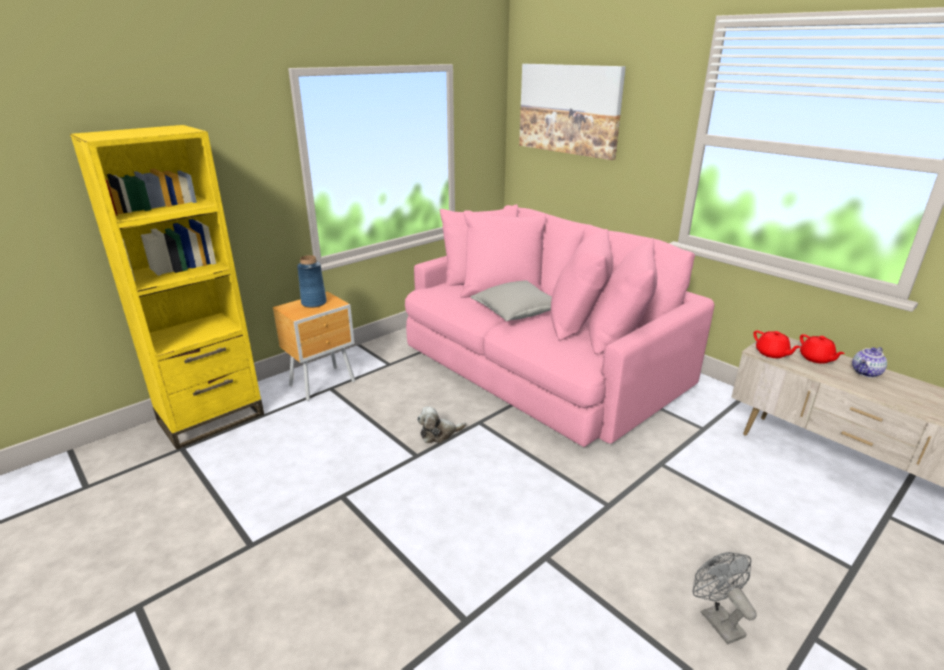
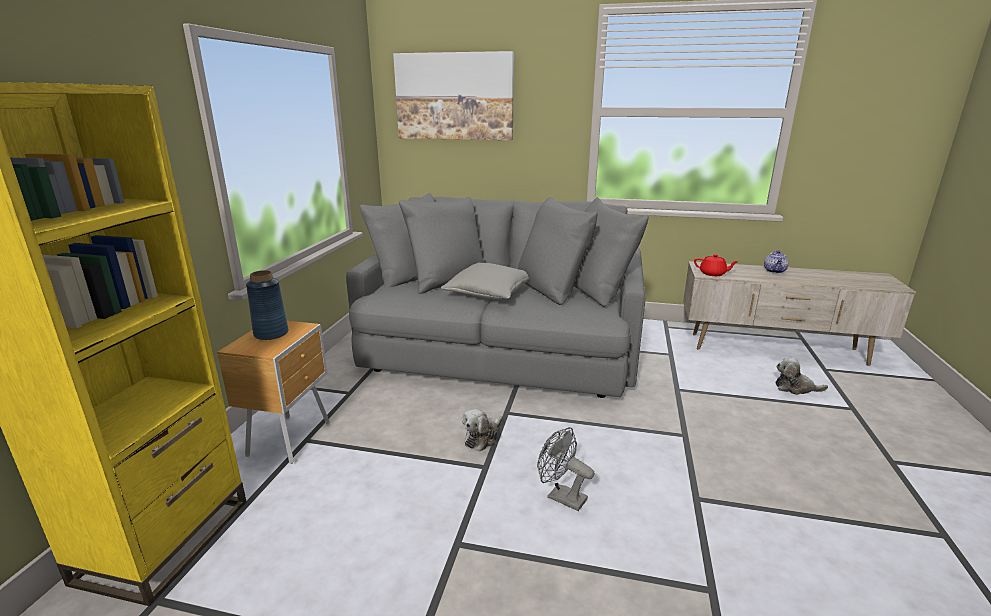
camera: 35 degrees left, 5 degrees down
pink sofa [405,204,714,447] -> grey sofa [346,193,649,398]
grey fan [693,552,757,644] -> grey fan moved to [537,427,594,511]
red teapot [800,334,845,364] -> none
none -> plush toy [776,357,828,395]

